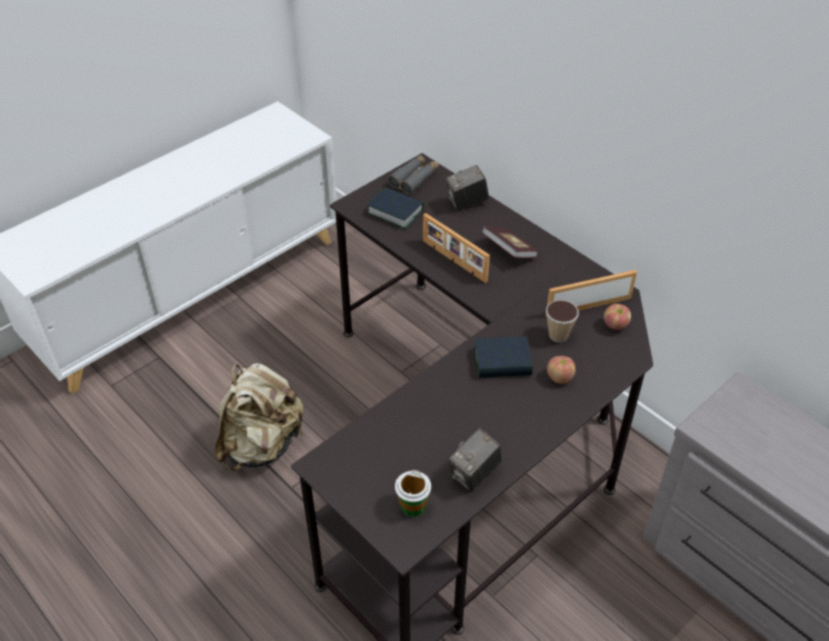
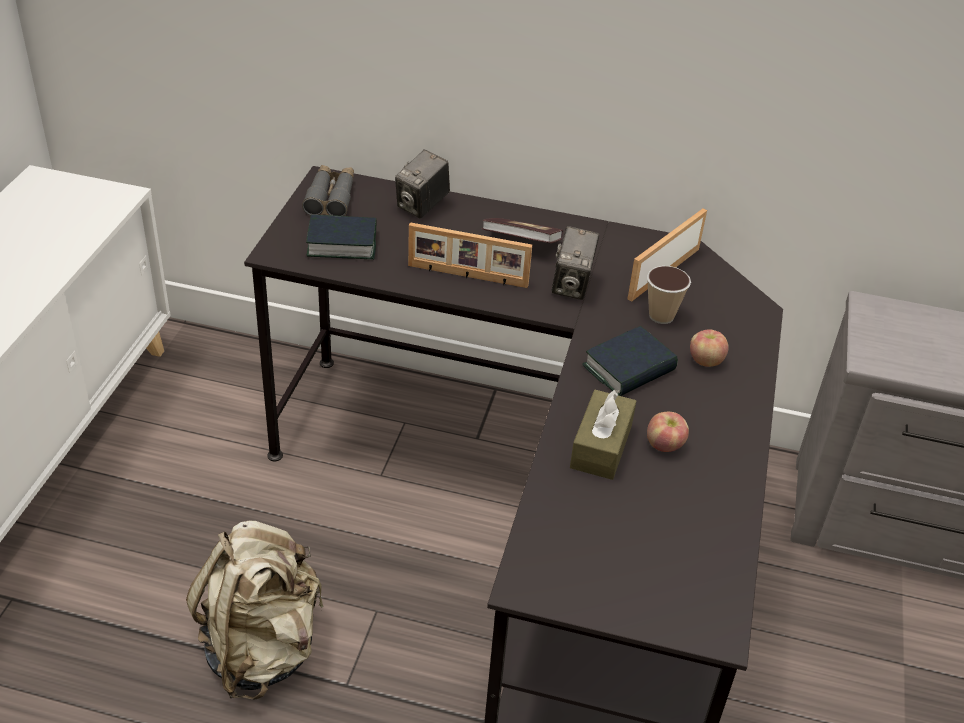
camera: 35 degrees left, 5 degrees down
cup [395,470,431,517] -> none
camera [449,428,501,492] -> camera moved to [552,226,599,300]
apple [604,304,631,330] -> apple moved to [647,411,689,452]
none -> brown tissue box [570,389,636,480]

